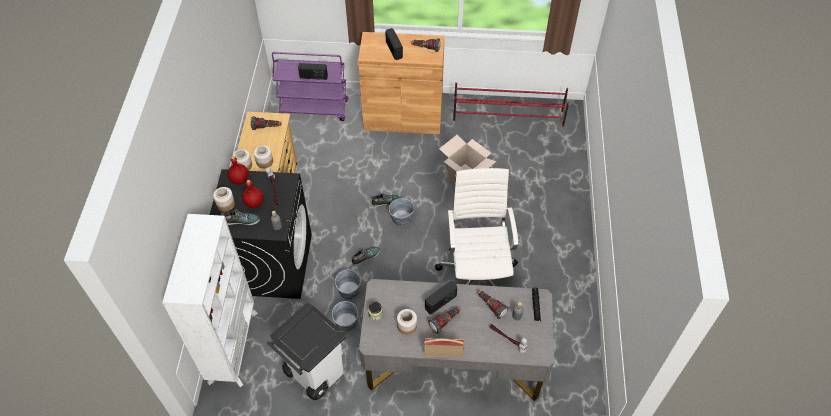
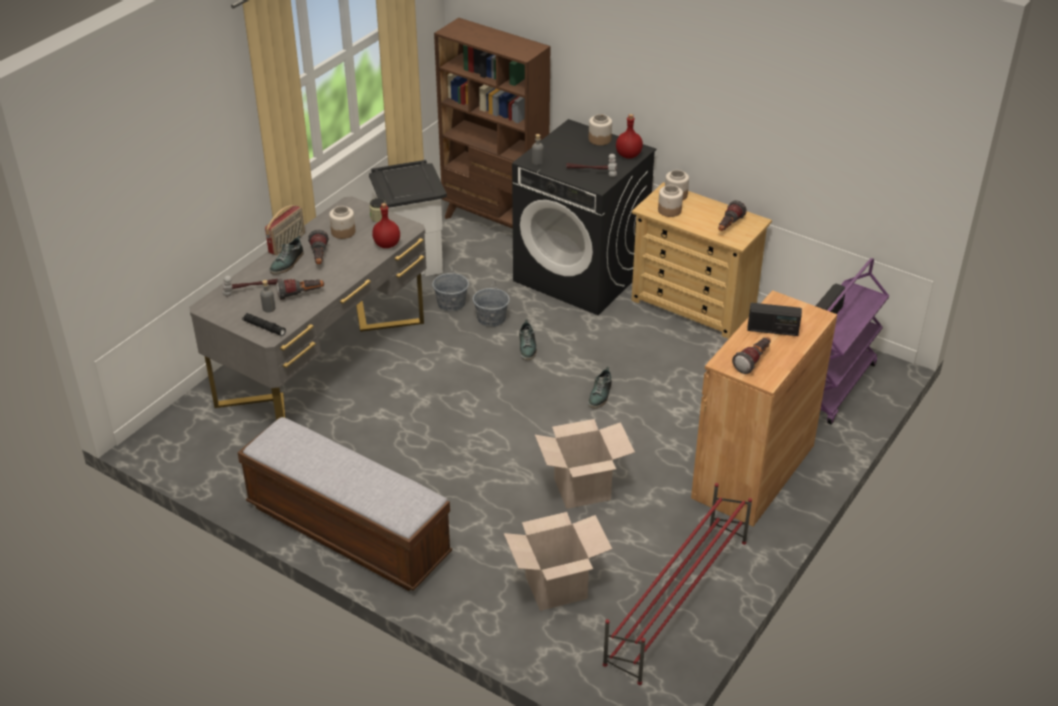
camera: 120 degrees right, 15 degrees down
white bookcase [162,214,258,387] -> brown bookcase [434,18,550,229]
shoe [221,209,260,225] -> shoe moved to [269,235,304,275]
red bottle [242,180,264,208] -> red bottle moved to [372,203,400,248]
grey bucket [389,197,414,226] -> none
radio [425,281,457,314] -> none
white office chair [435,168,518,286] -> none
none -> bench [237,417,452,591]
none -> cardboard box [504,512,612,611]

